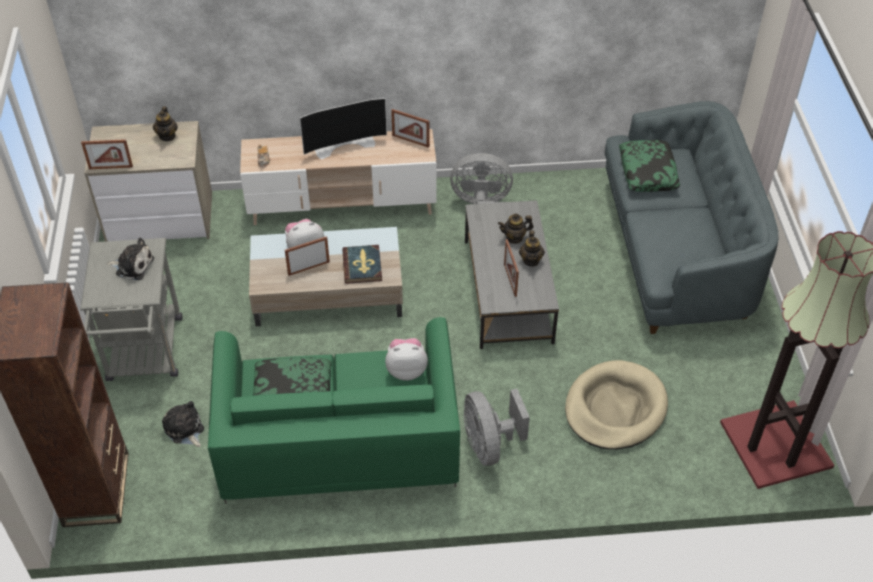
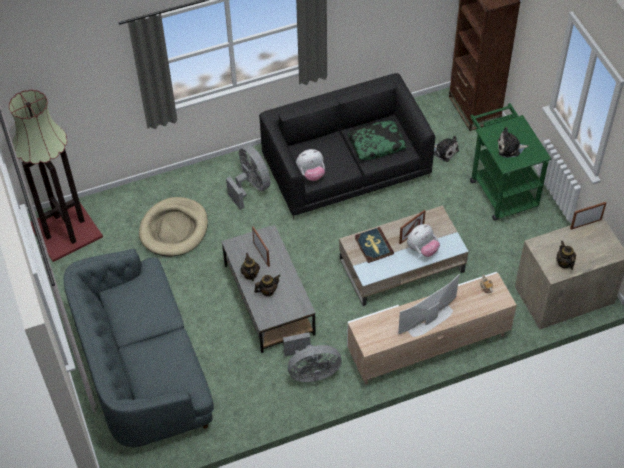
camera: 165 degrees right, 5 degrees up
grey cart [80,238,182,381] -> green cart [470,103,551,221]
green sofa [208,317,460,504] -> black sofa [259,73,435,220]
picture frame [391,109,430,148] -> none
pillow [619,140,680,192] -> none

